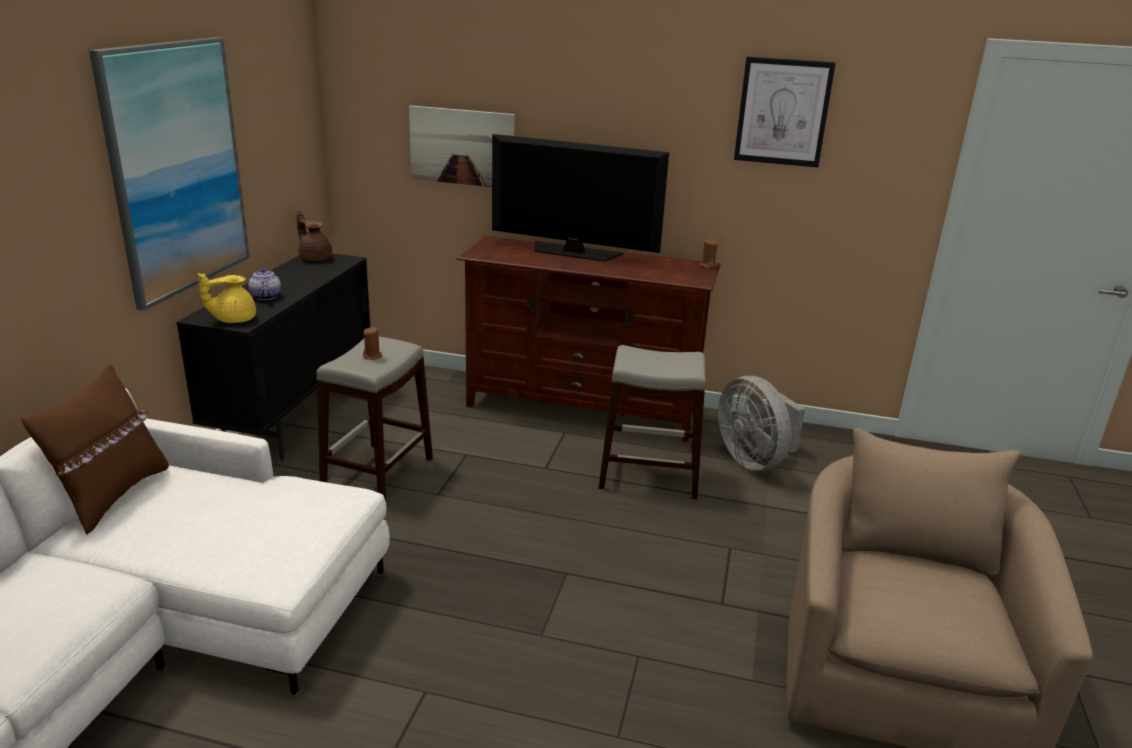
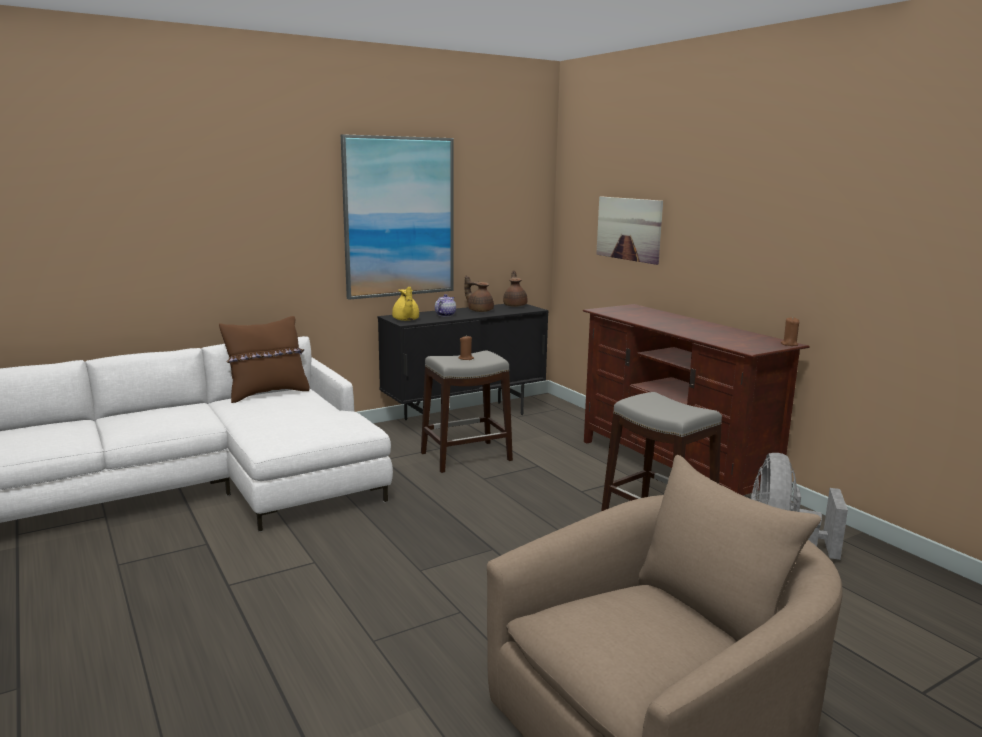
camera: 45 degrees right, 10 degrees down
yellow teapot [198,273,256,323] -> yellow teapot turned 120 degrees counterclockwise [392,287,419,321]
television [492,134,669,261] -> none
picture [734,57,836,167] -> none
none -> brown teapot [465,275,494,312]

